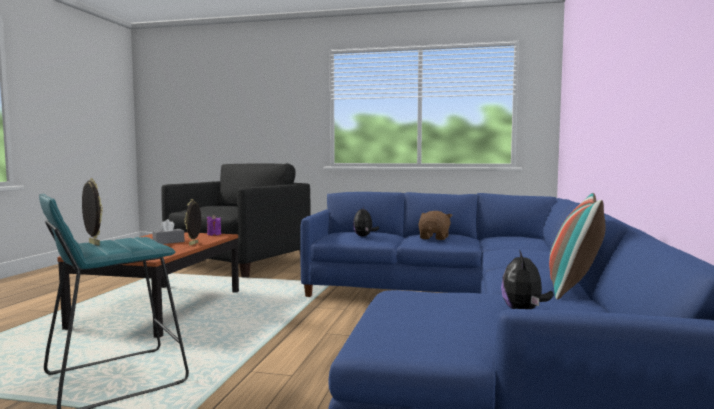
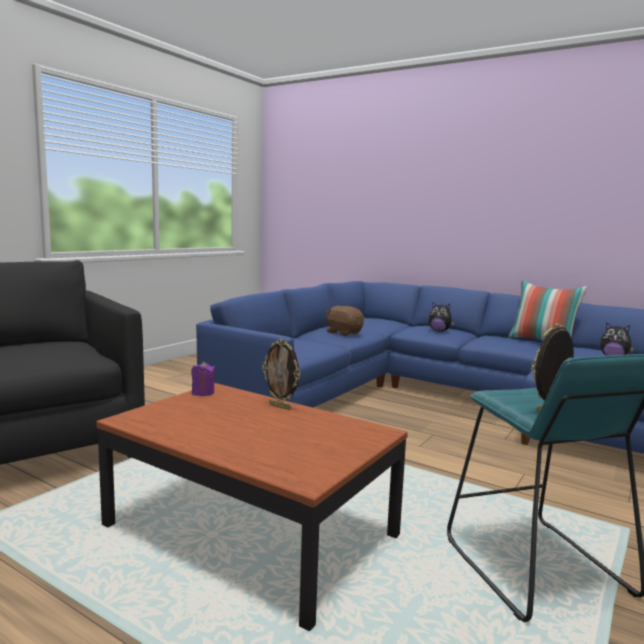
camera: 70 degrees left, 5 degrees up
grey tissue box [152,219,185,244] -> none
plush toy [353,207,379,237] -> plush toy moved to [429,302,455,332]

